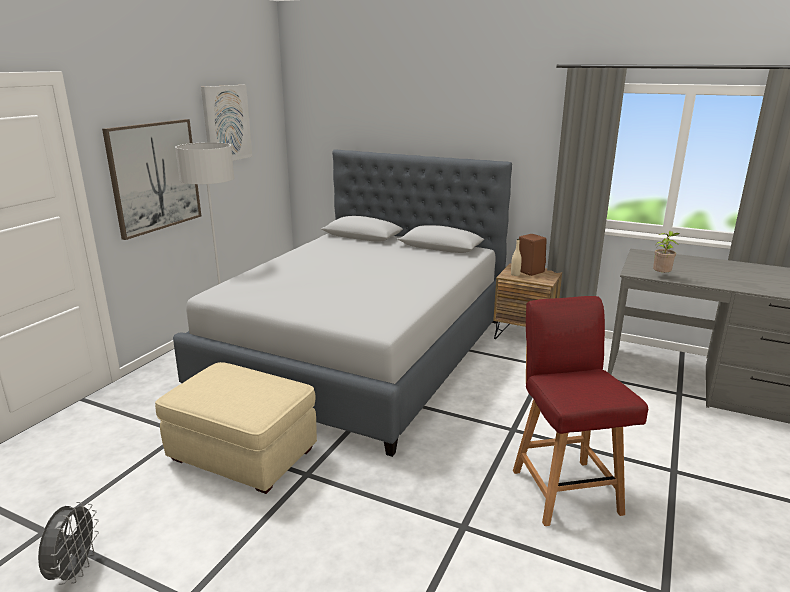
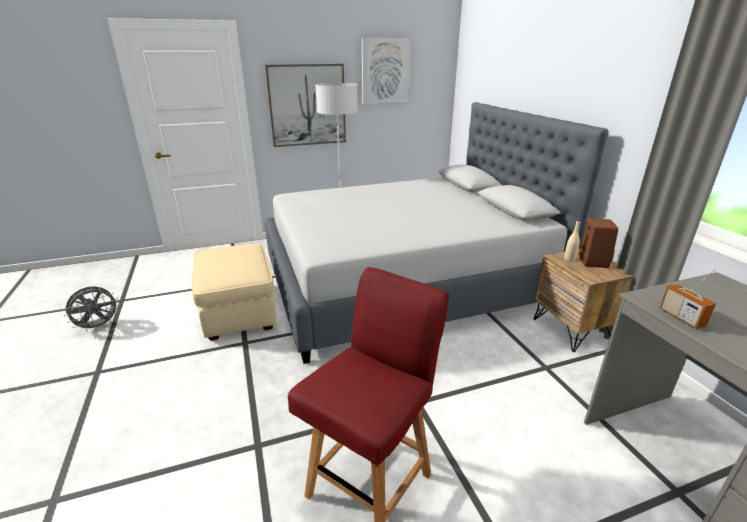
camera: 45 degrees right, 5 degrees up
potted plant [653,231,680,273] -> radio [660,269,716,329]

